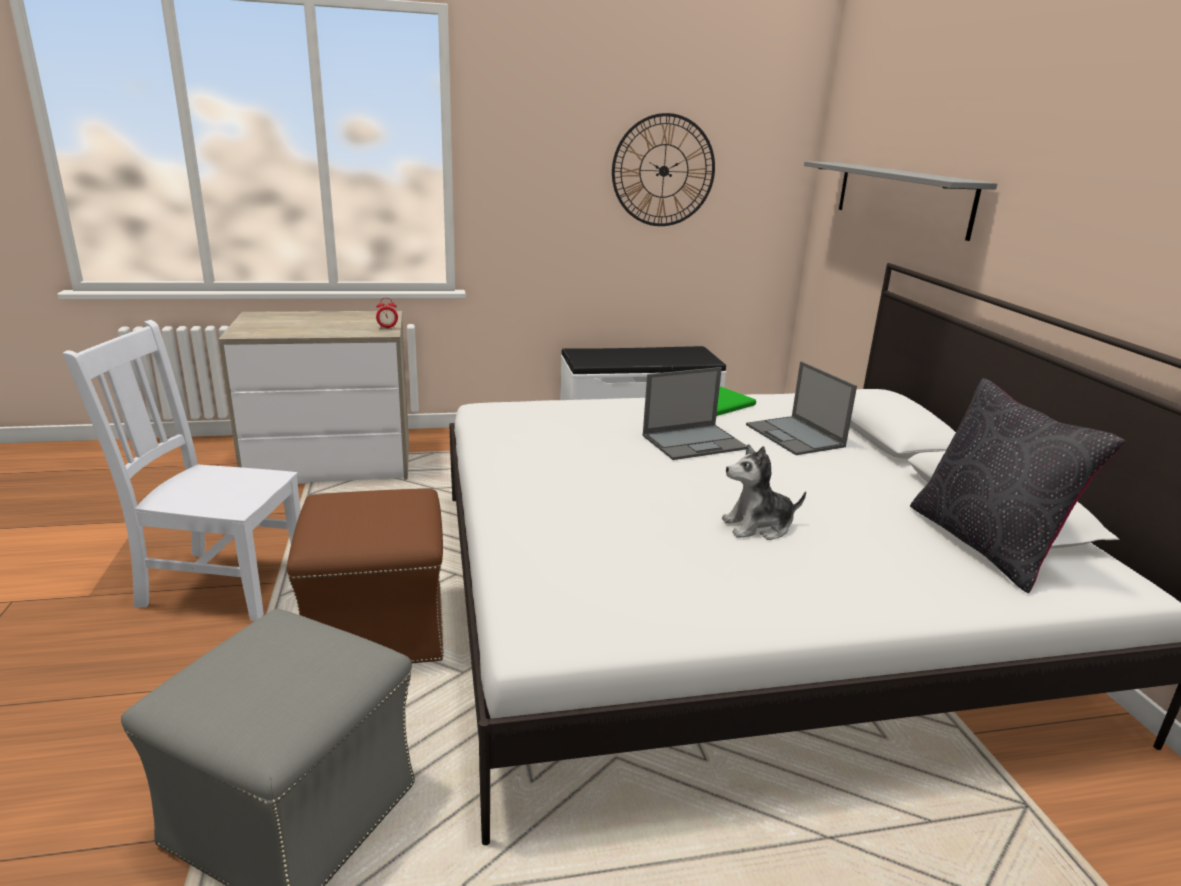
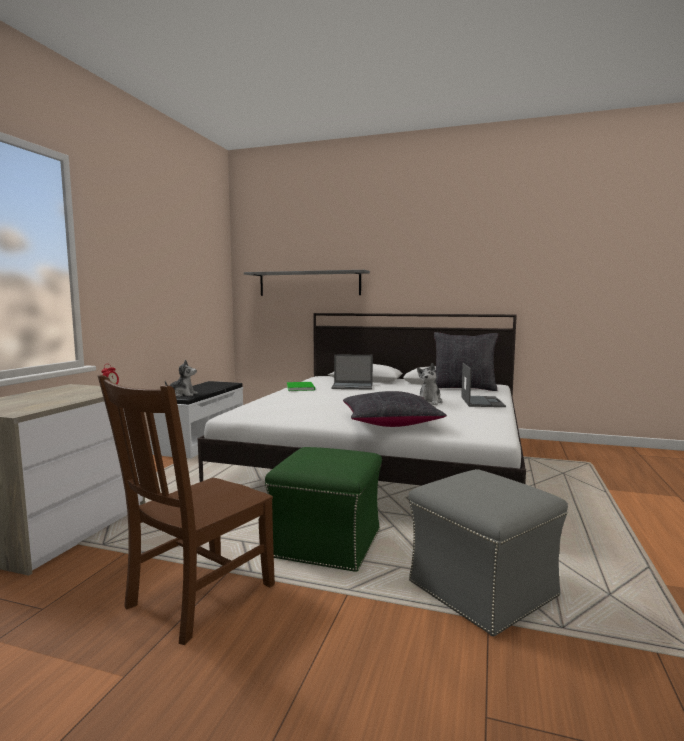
camera: 60 degrees left, 15 degrees down
white chair [62,320,301,621] -> brown chair [98,375,275,645]
brown ottoman [287,489,444,663] -> green ottoman [265,447,382,572]
wall clock [612,113,715,226] -> none
laptop [643,367,747,460] -> laptop moved to [461,363,506,407]
none -> plush toy [165,360,198,397]
none -> black pillow [343,391,447,427]

